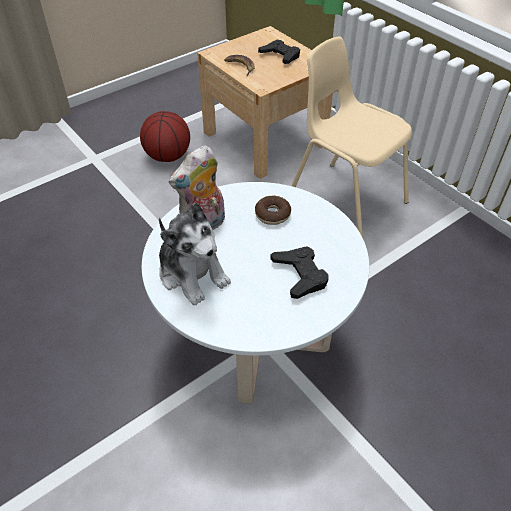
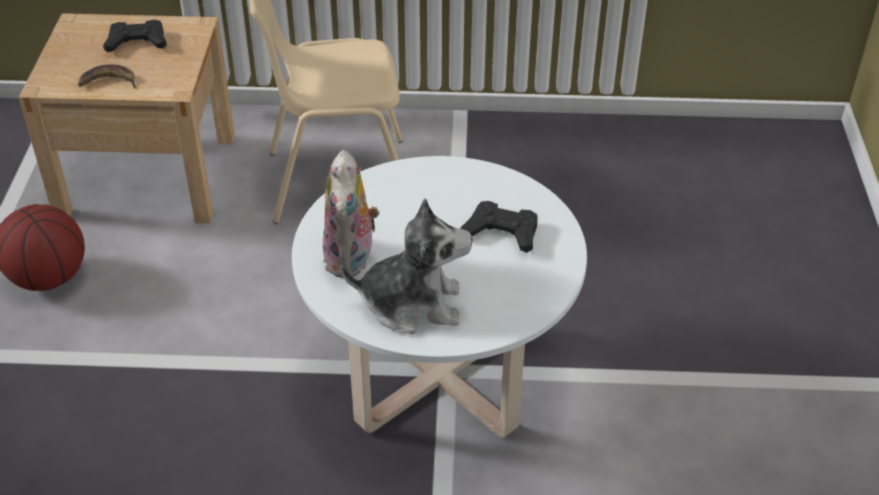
camera: 50 degrees left, 5 degrees down
donut [255,196,291,225] -> none

